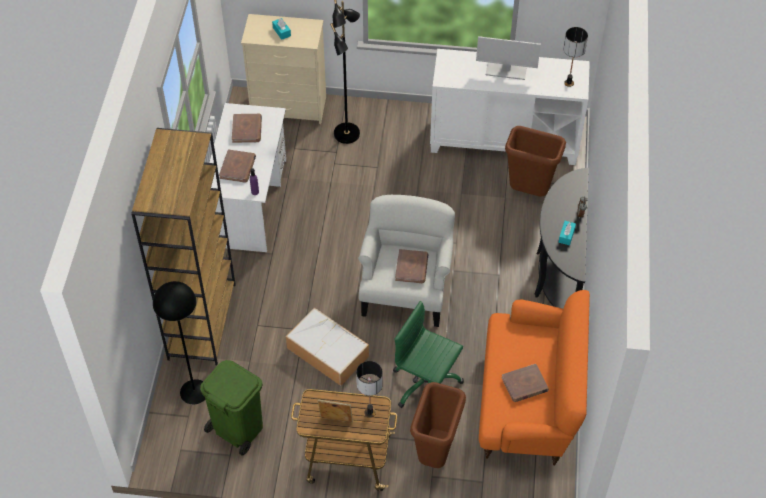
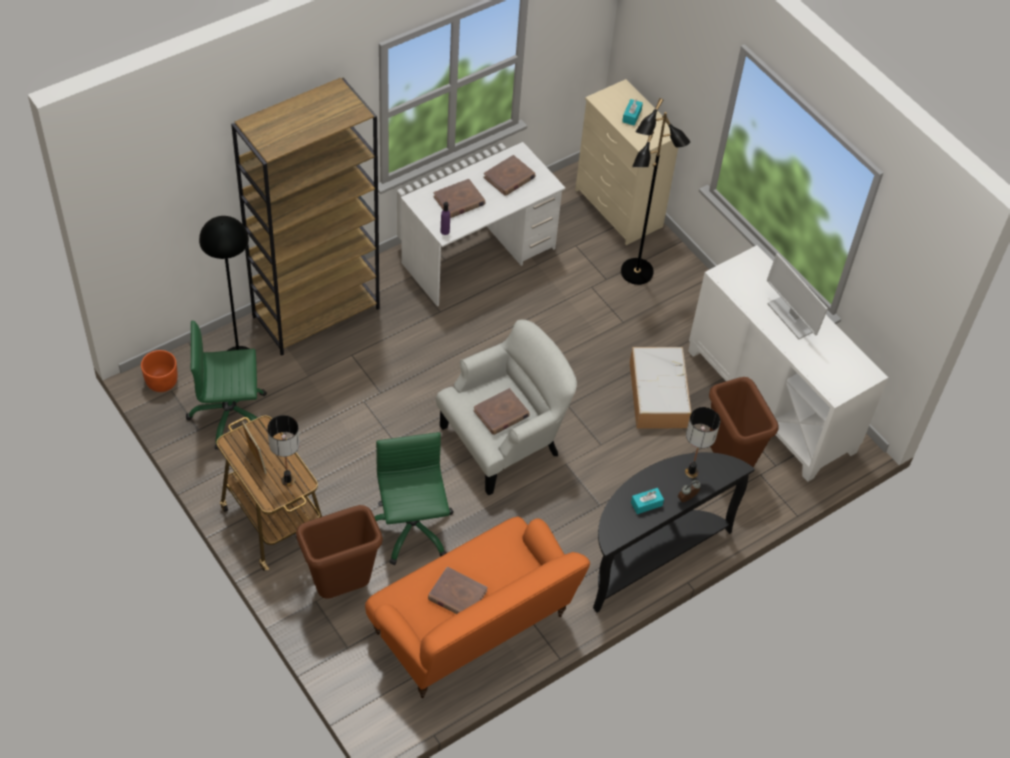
camera: 45 degrees right, 0 degrees up
green trash can [200,360,263,455] -> green office chair [186,321,267,450]
storage box [286,308,369,386] -> storage box moved to [629,347,691,428]
table lamp [564,27,588,87] -> table lamp moved to [685,407,720,478]
none -> orange planter [141,350,178,392]

